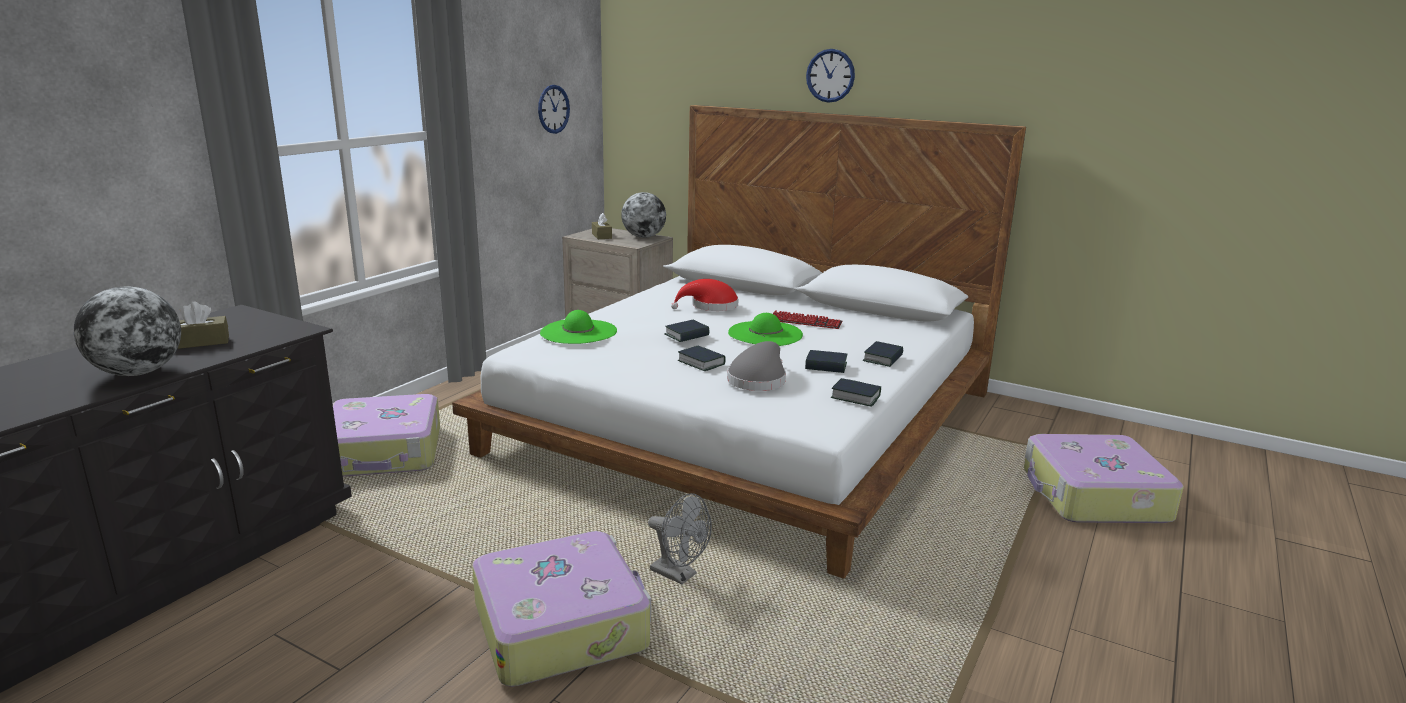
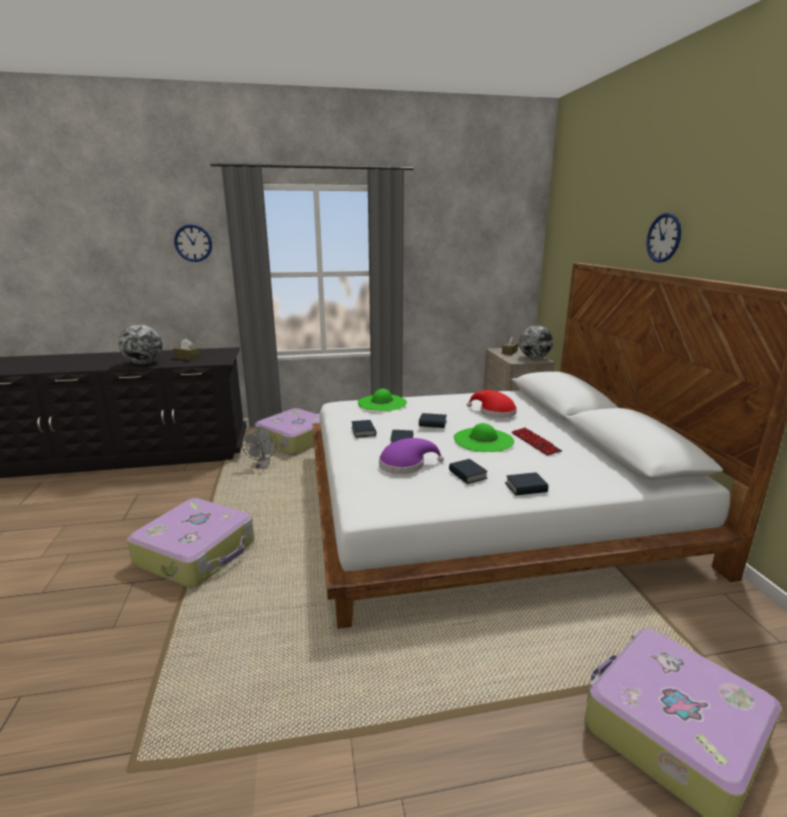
camera: 50 degrees right, 0 degrees up
wall clock [538,85,570,134] -> wall clock moved to [174,224,212,262]
grey fan [648,493,712,585] -> grey fan moved to [242,427,277,469]
grey hat [727,341,786,391] -> purple hat [379,438,444,474]
book [831,378,881,407] -> book moved to [351,420,376,438]

